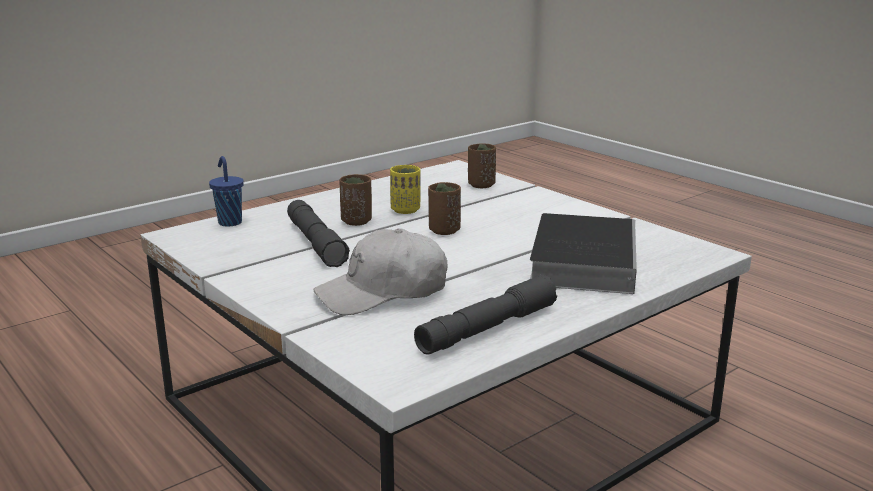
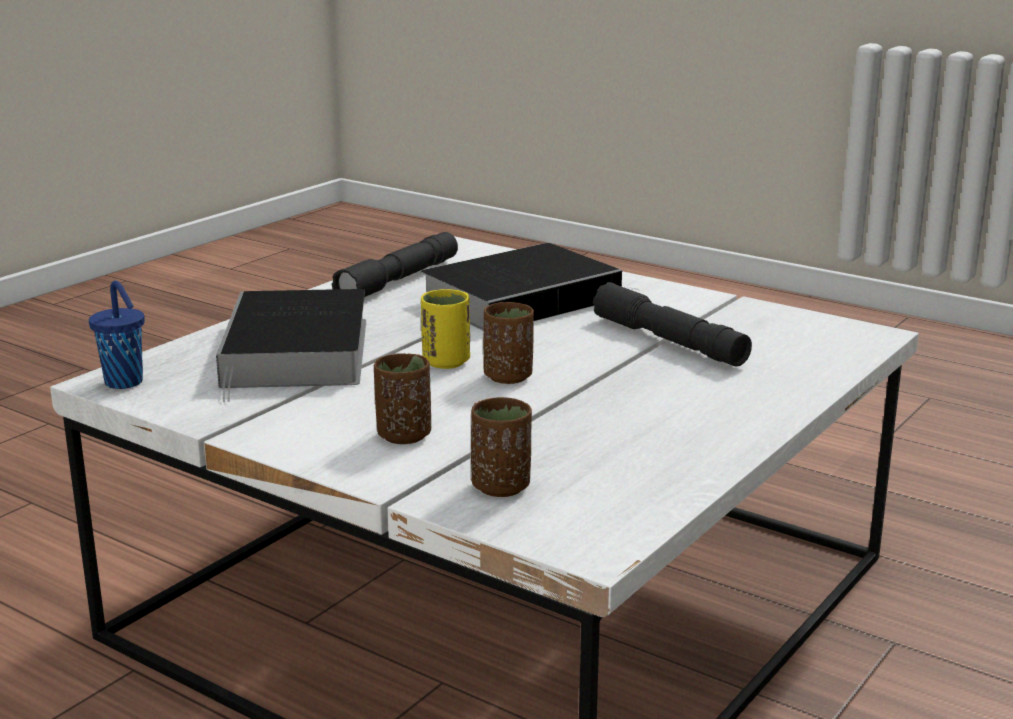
camera: 165 degrees right, 0 degrees up
blue cup [209,156,244,227] -> blue cup moved to [89,281,145,389]
white cap [313,228,448,315] -> book [421,243,637,331]
brown cup [339,174,372,226] -> brown cup moved to [374,353,431,444]
yellow cup [390,165,421,214] -> yellow cup moved to [421,289,470,369]

